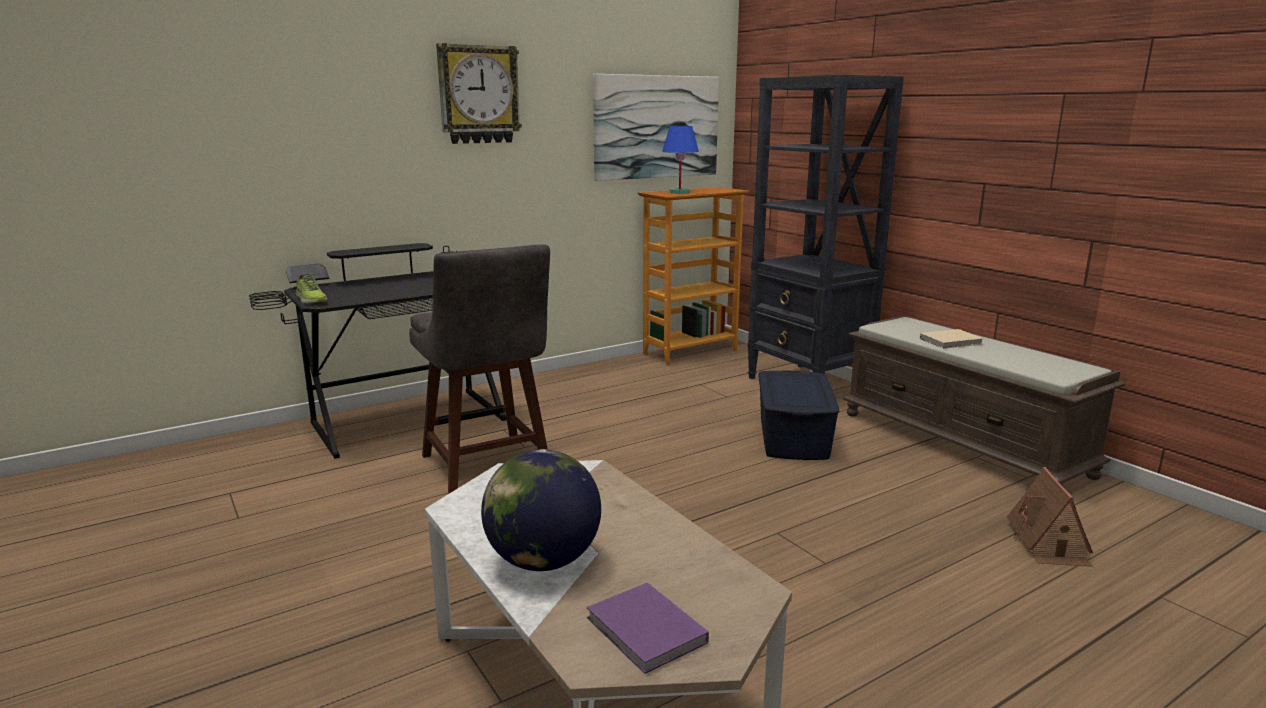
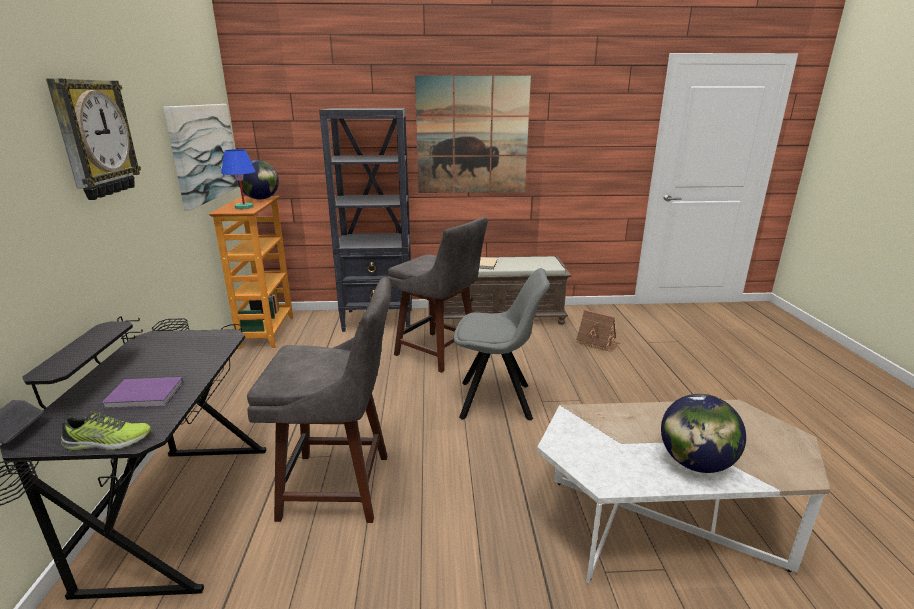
camera: 60 degrees left, 5 degrees up
purple book [587,582,709,674] -> purple book moved to [101,377,183,409]
blue storage box [759,370,839,460] -> grey stool [387,217,488,373]
none -> globe [238,160,279,200]
none -> picture [415,75,531,193]
none -> grey chair [454,268,550,420]

